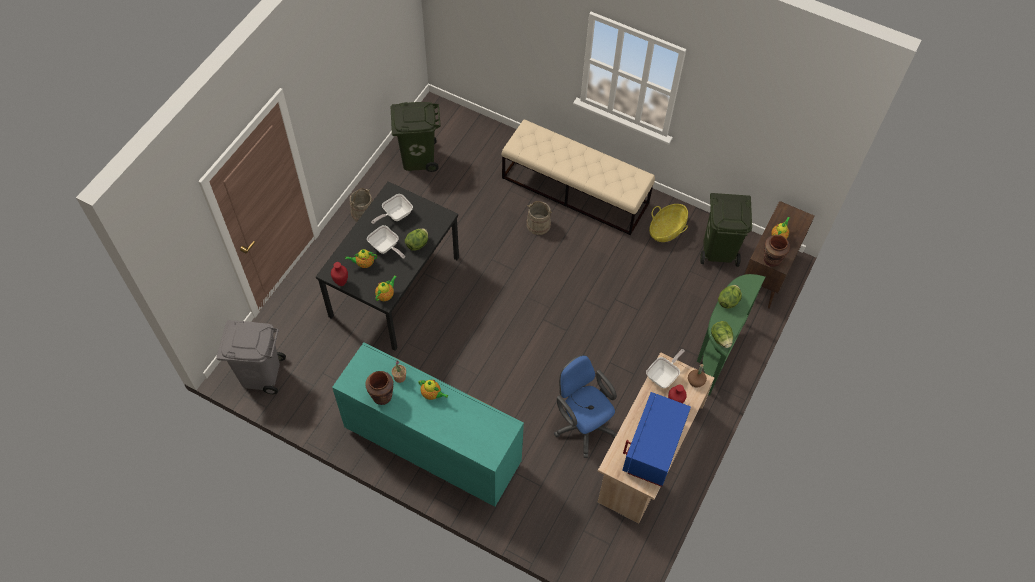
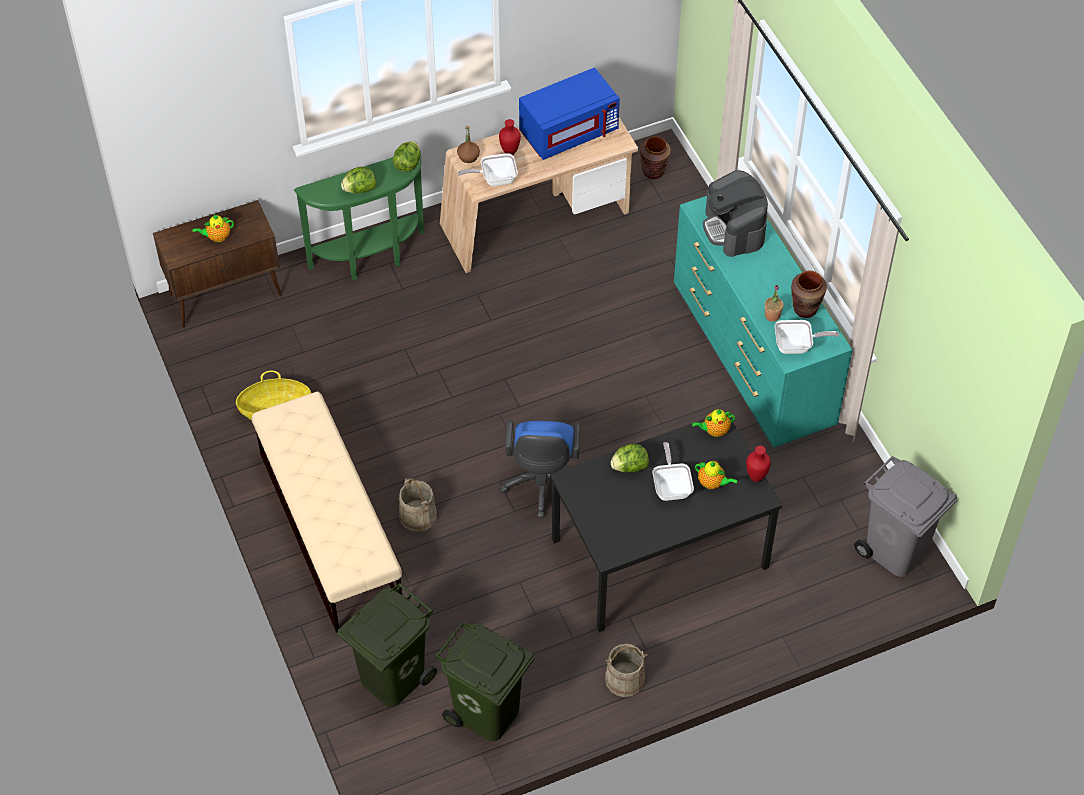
camera: 140 degrees left, 5 degrees down
frying pan [371,194,413,224] -> frying pan moved to [775,320,839,354]
teapot [419,380,448,400] -> none
blue office chair [554,355,617,458] -> blue office chair moved to [500,420,580,518]
green trash can [700,193,752,267] -> green trash can moved to [338,583,437,707]
brown vase [764,235,790,267] -> brown vase moved to [640,136,671,179]
none -> coffee machine [703,170,768,257]

